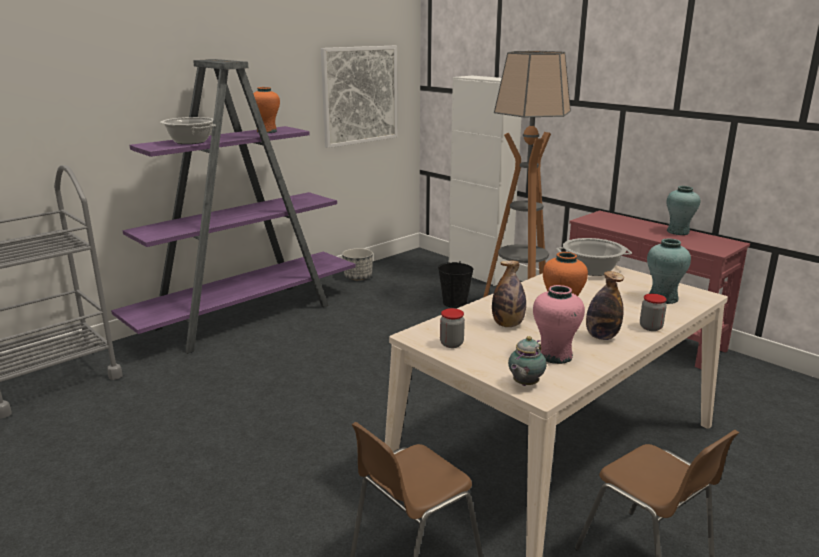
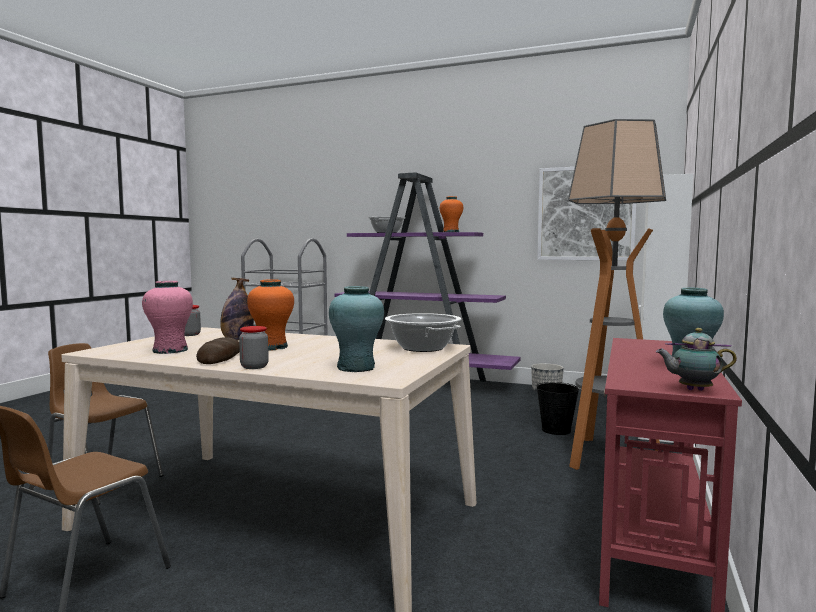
camera: 65 degrees right, 15 degrees down
teapot [508,336,547,386] -> teapot moved to [656,328,737,391]
bottle [586,271,624,340] -> bread [196,338,240,364]

